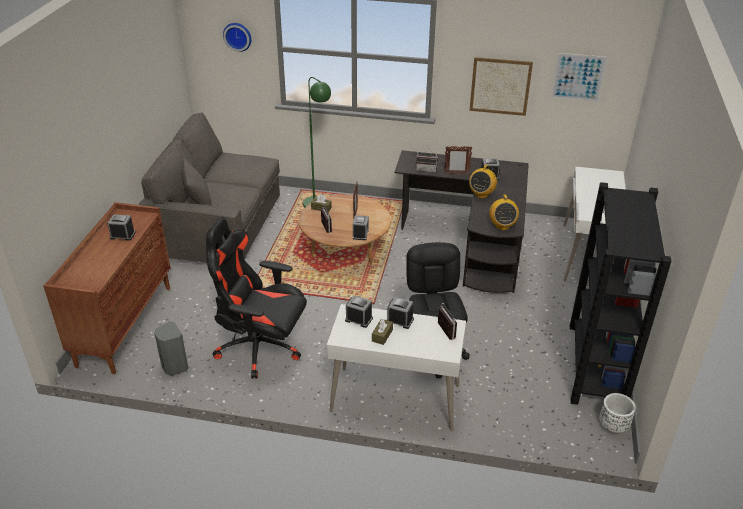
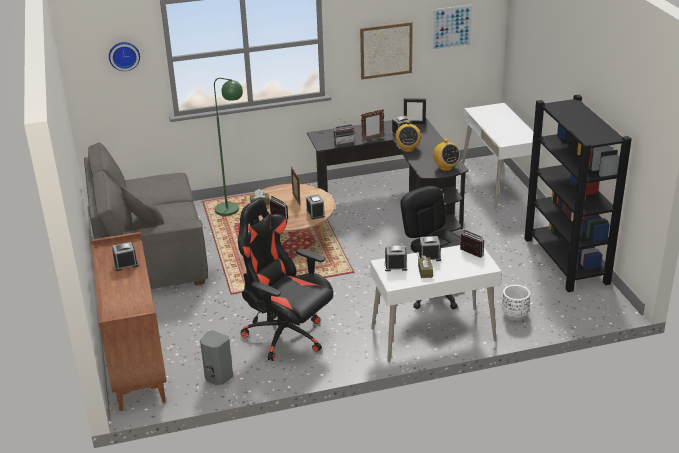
camera: 25 degrees left, 5 degrees down
black office chair [206,217,307,379] -> black office chair turned 45 degrees clockwise [238,197,333,361]
white planter [599,393,636,435] -> white planter moved to [502,285,530,321]
none -> picture frame [404,98,426,124]

